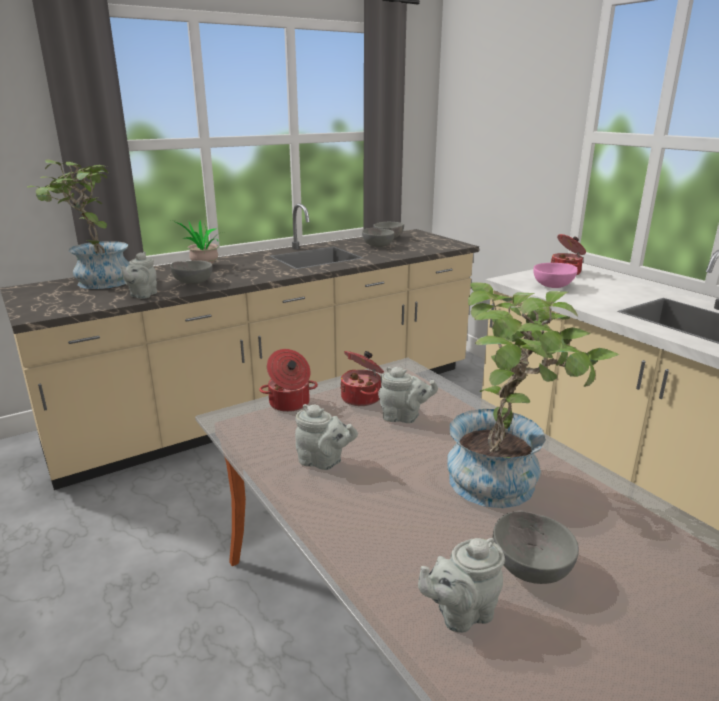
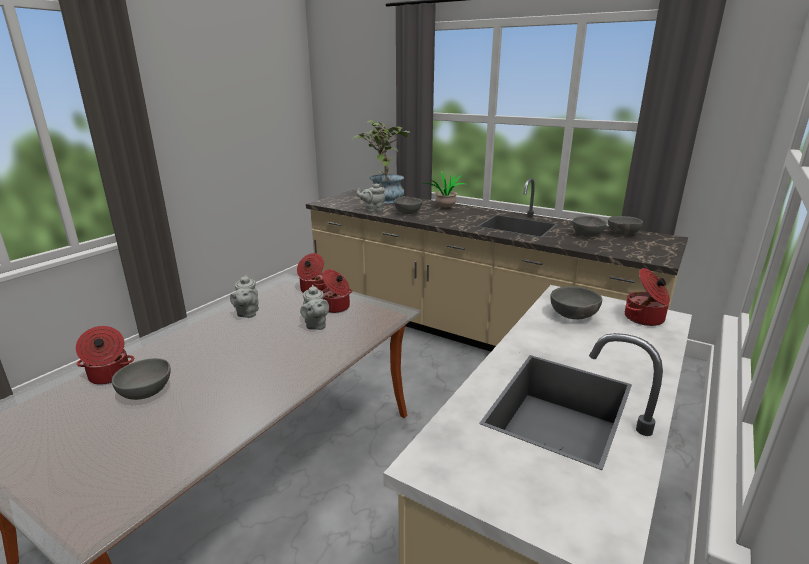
camera: 65 degrees right, 0 degrees up
grey teapot [418,538,505,633] -> cooking pot [76,326,134,385]
potted plant [447,282,619,508] -> none
pink bowl [533,263,578,288] -> grey bowl [550,286,602,319]

